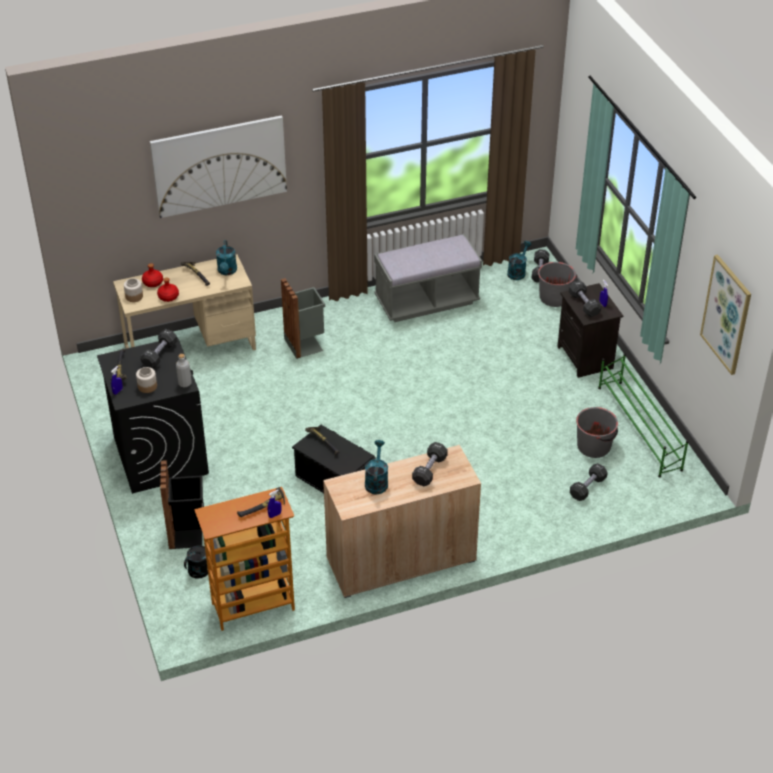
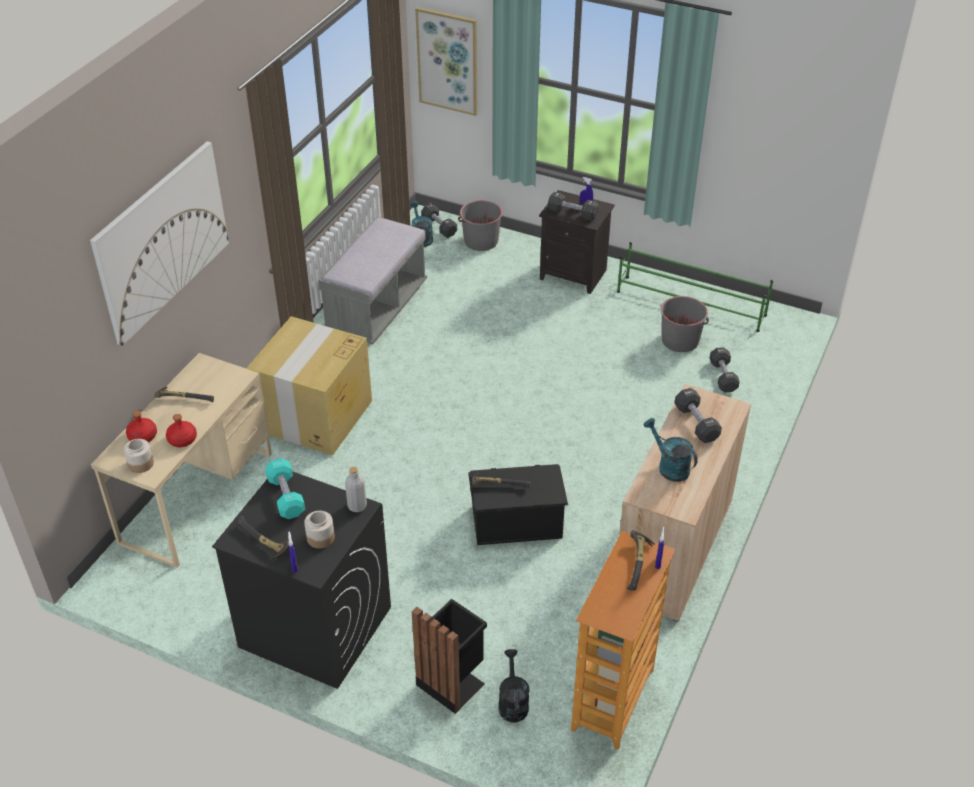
camera: 45 degrees left, 0 degrees up
black dumbbell [140,329,177,369] -> turquoise dumbbell [265,458,305,519]
turquoise watering can [216,240,237,275] -> none
grey trash can [281,278,325,359] -> cardboard box [247,316,372,456]
picture [700,255,751,375] -> picture moved to [415,7,477,116]

